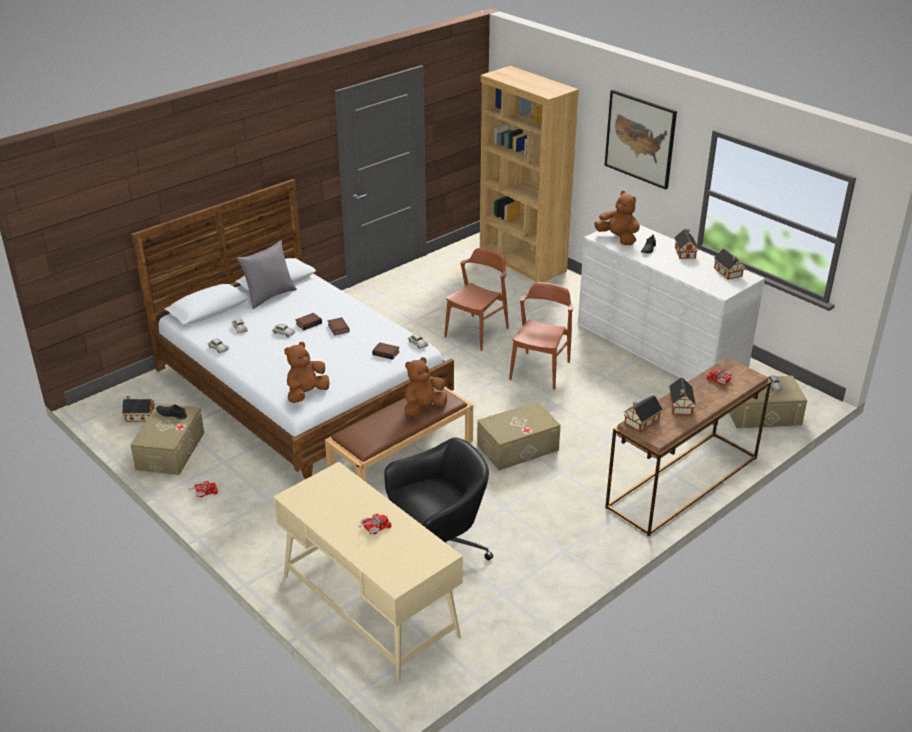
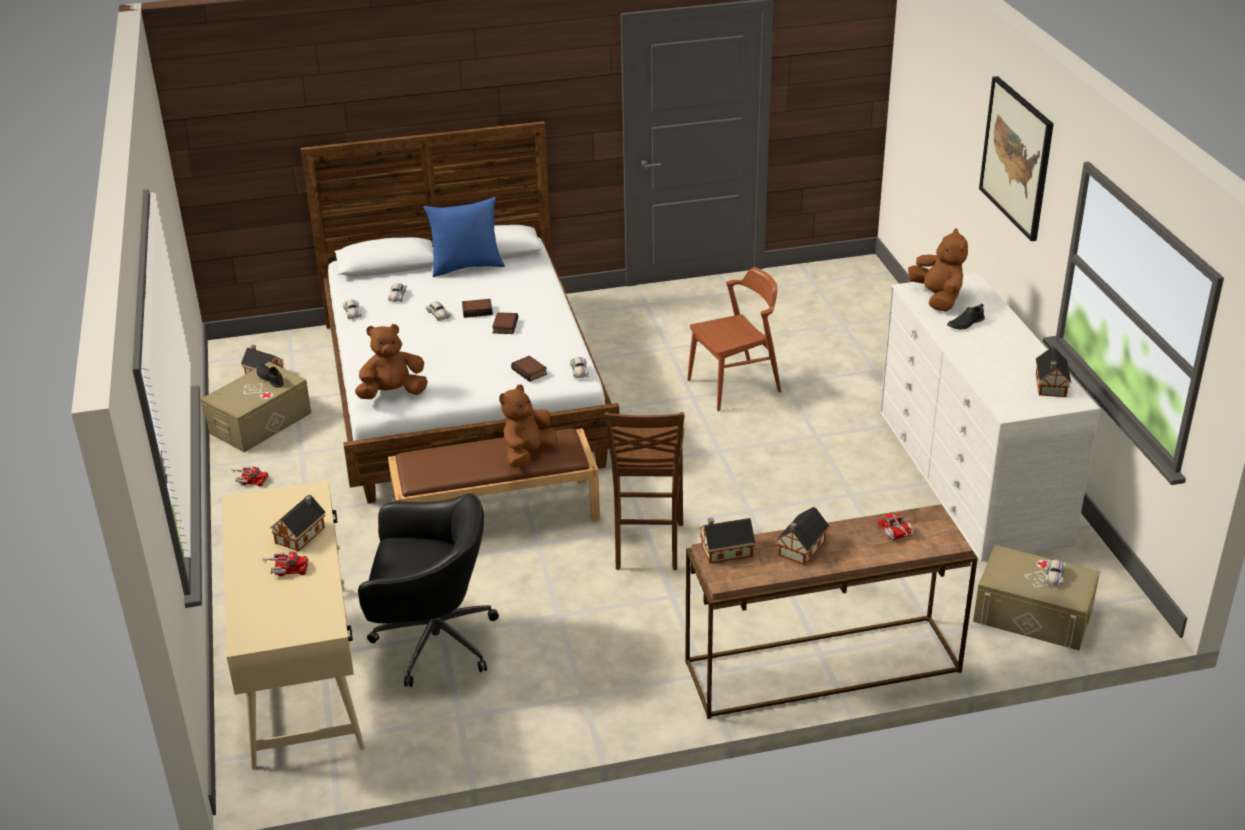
camera: 30 degrees right, 0 degrees up
grey pillow [236,240,297,309] -> blue pillow [423,197,505,277]
brown plush toy [404,357,447,417] -> brown plush toy turned 45 degrees counterclockwise [499,385,557,468]
beige storage box [477,402,561,470] -> brown stool [604,412,685,570]
brown bookcase [480,66,579,283] -> none
brown chair [509,282,573,390] -> none
toy house [674,229,698,259] -> toy house moved to [270,495,325,552]

